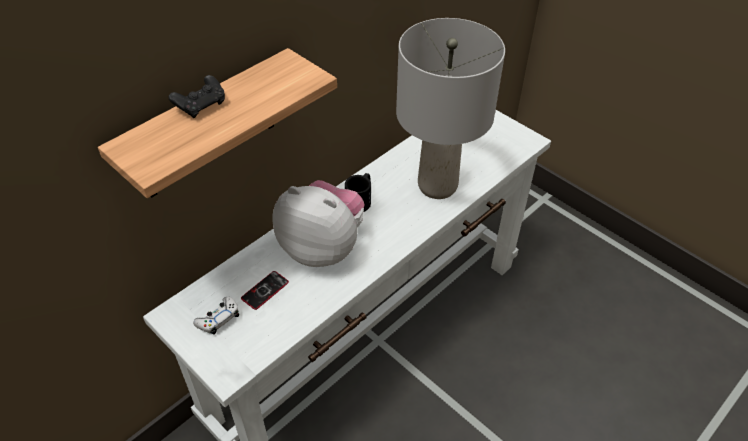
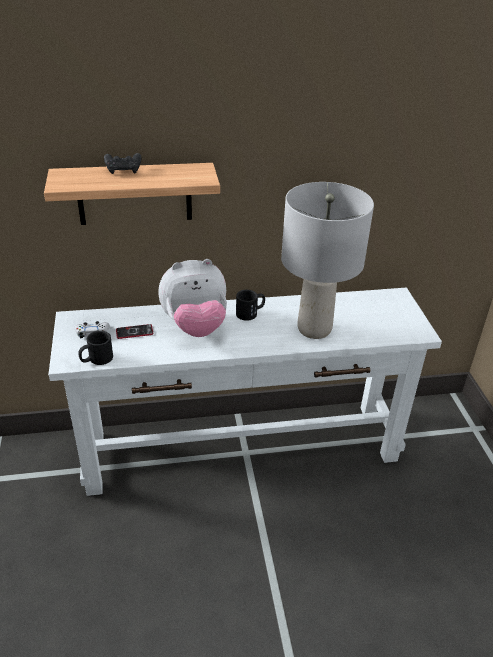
camera: 35 degrees right, 10 degrees down
plush toy [272,180,365,267] -> plush toy turned 105 degrees clockwise [158,259,227,337]
none -> black mug [78,331,113,365]

